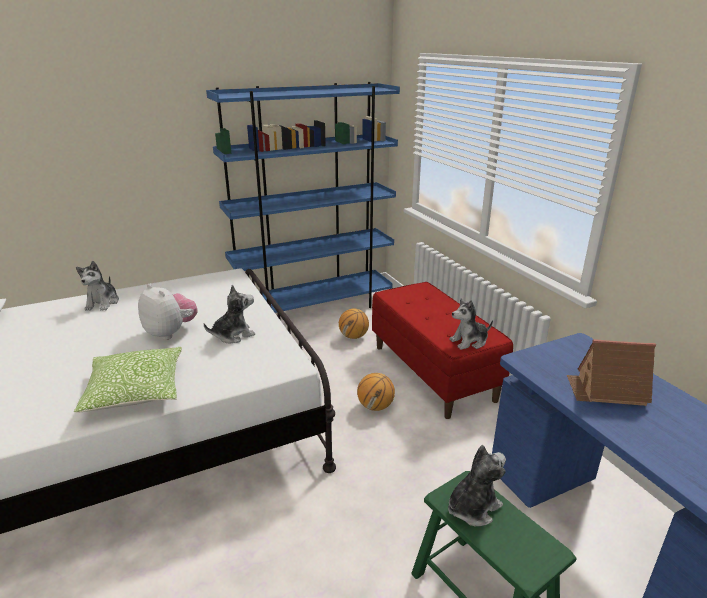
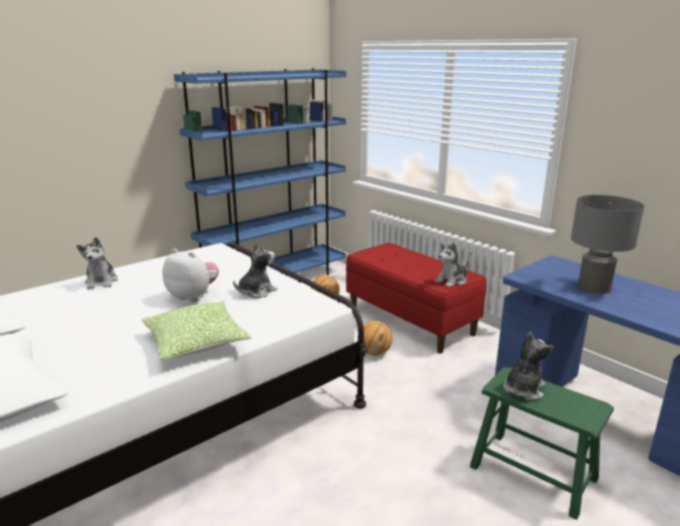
camera: 15 degrees left, 5 degrees down
toy house [567,339,656,406] -> grey table lamp [571,195,644,294]

